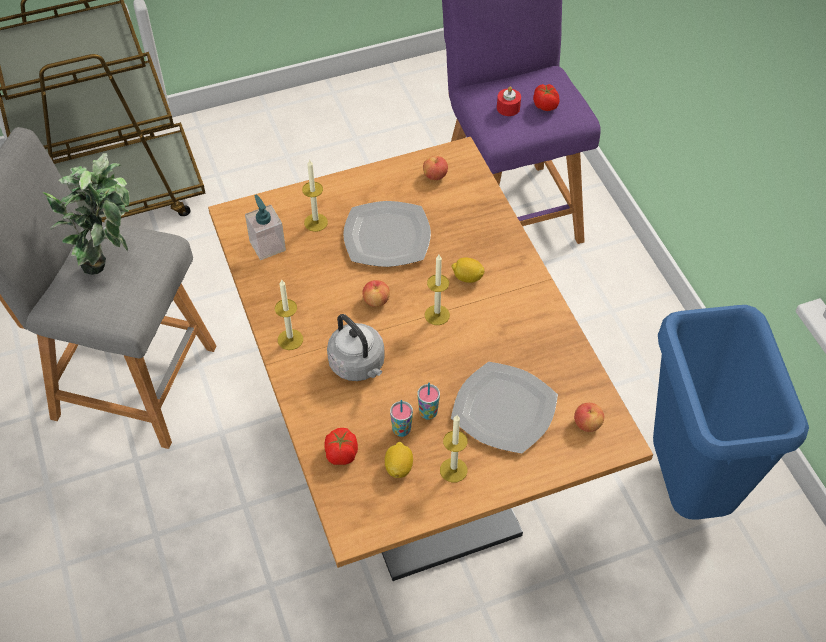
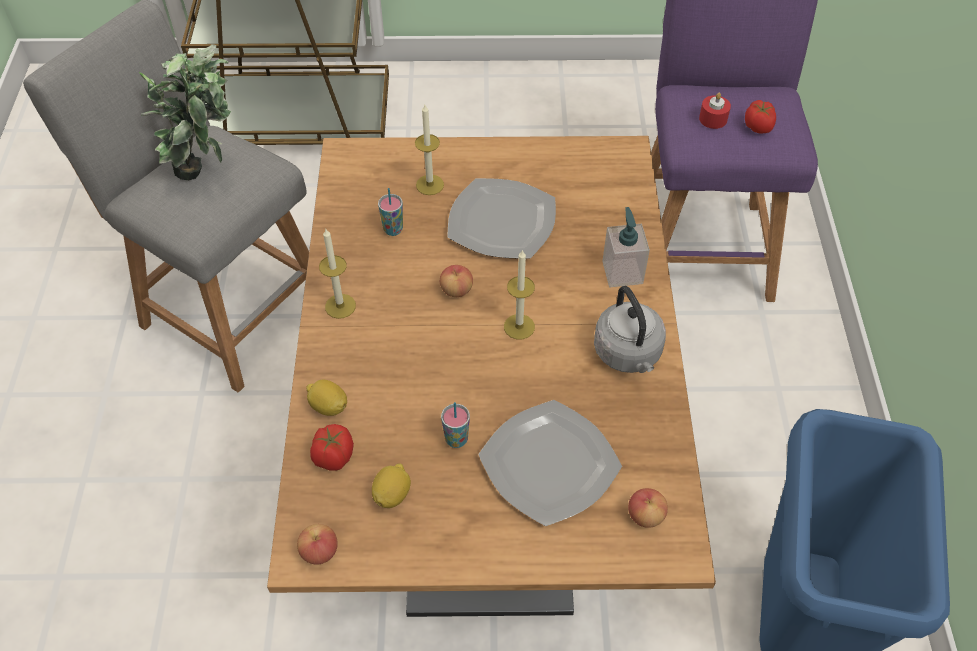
camera: 20 degrees right, 0 degrees up
soap dispenser [245,194,286,260] -> soap dispenser moved to [602,207,650,287]
grey kettle [327,314,385,381] -> grey kettle moved to [594,286,666,373]
cup [390,400,413,437] -> cup moved to [378,188,403,236]
apple [423,156,448,180] -> apple moved to [297,524,338,565]
candle [440,415,468,482] -> none
lemon [452,257,485,283] -> lemon moved to [306,380,347,416]

